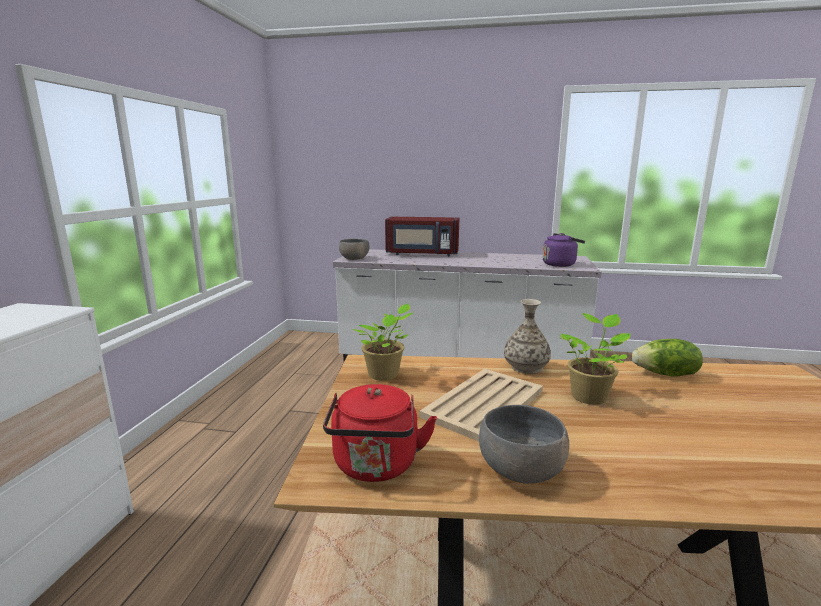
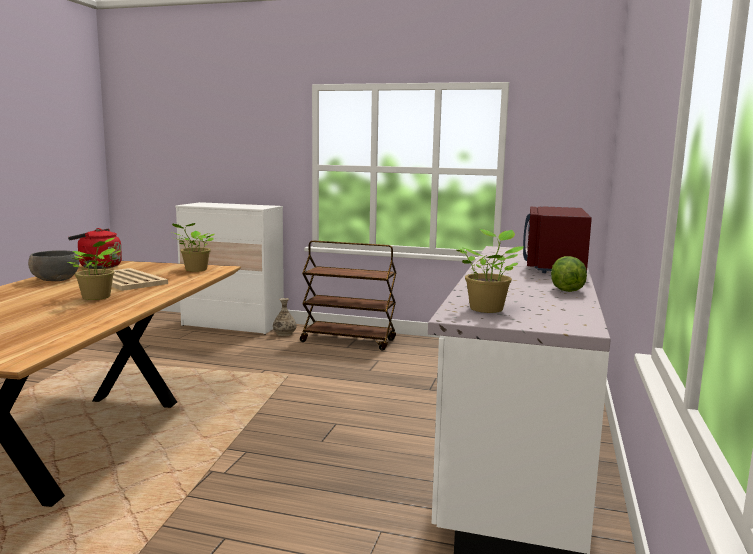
camera: 95 degrees right, 5 degrees down
grey bowl [339,239,370,260] -> none
vase [504,299,551,374] -> vase moved to [273,298,296,336]
purple kettle [543,233,585,267] -> potted plant [456,229,524,313]
lettuce [632,339,703,377] -> lettuce moved to [551,256,587,292]
none -> brown cart [300,240,396,351]

